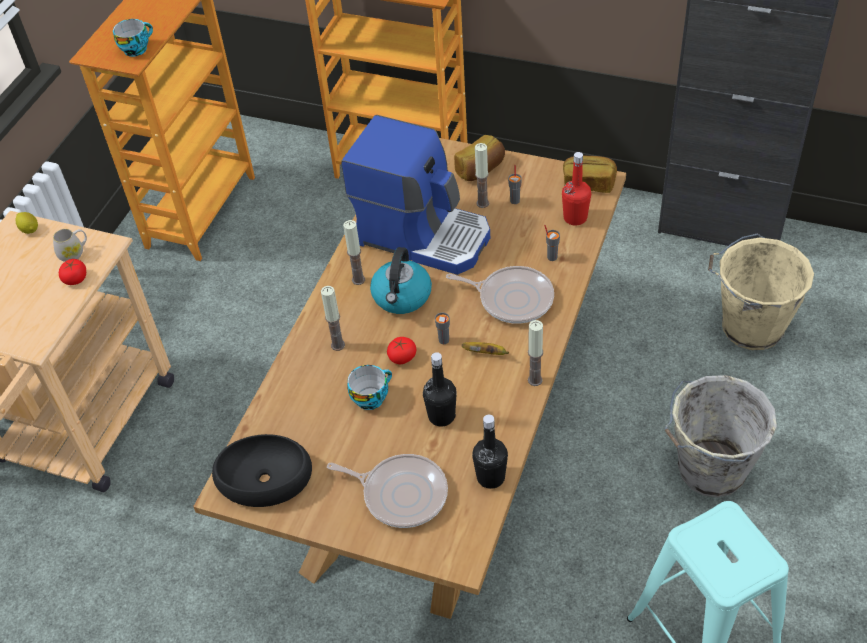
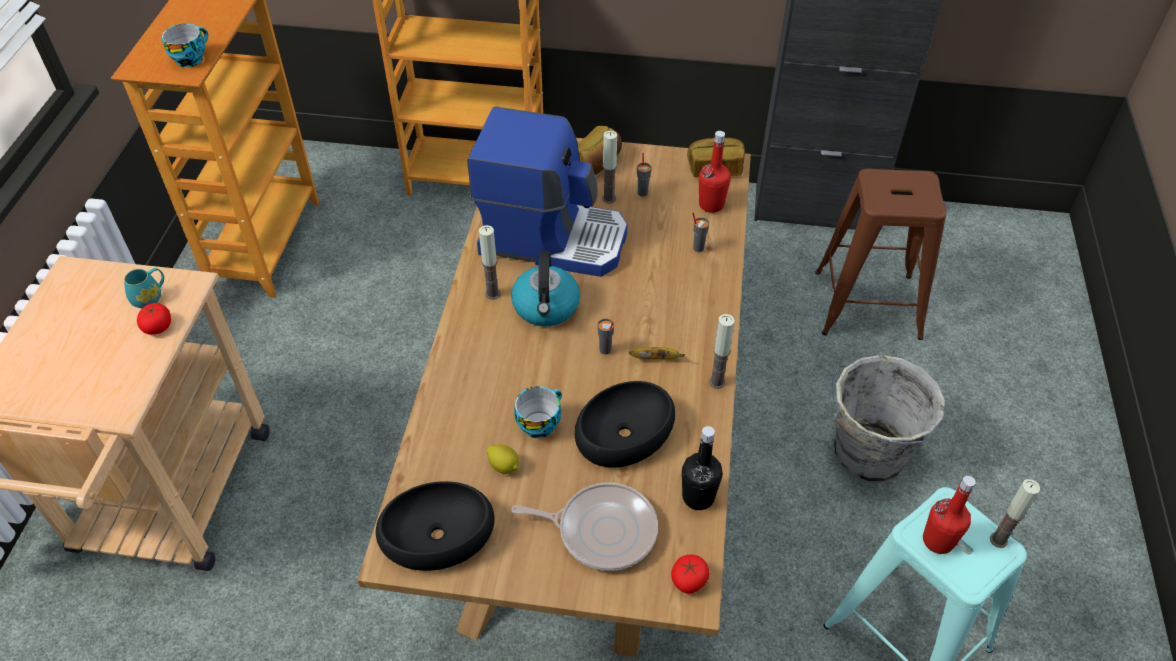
camera: 15 degrees left, 0 degrees up
lemon [16,212,38,234] -> lemon moved to [486,445,519,474]
white mug [53,229,87,262] -> turquoise mug [124,268,164,308]
candle [321,286,345,351] -> candle moved to [990,479,1040,548]
tomato [387,337,416,364] -> tomato moved to [671,555,709,593]
black bottle [423,352,457,427] -> black bowl [575,381,675,468]
frying pan [446,266,554,324] -> none
beige bucket [708,234,814,350] -> brown stool [815,168,947,340]
none -> red bottle [923,476,976,554]

